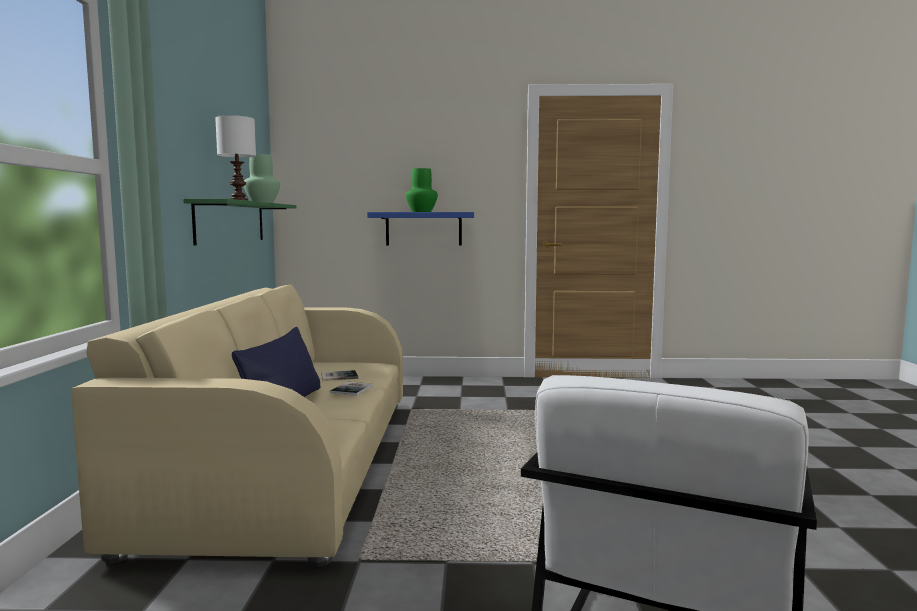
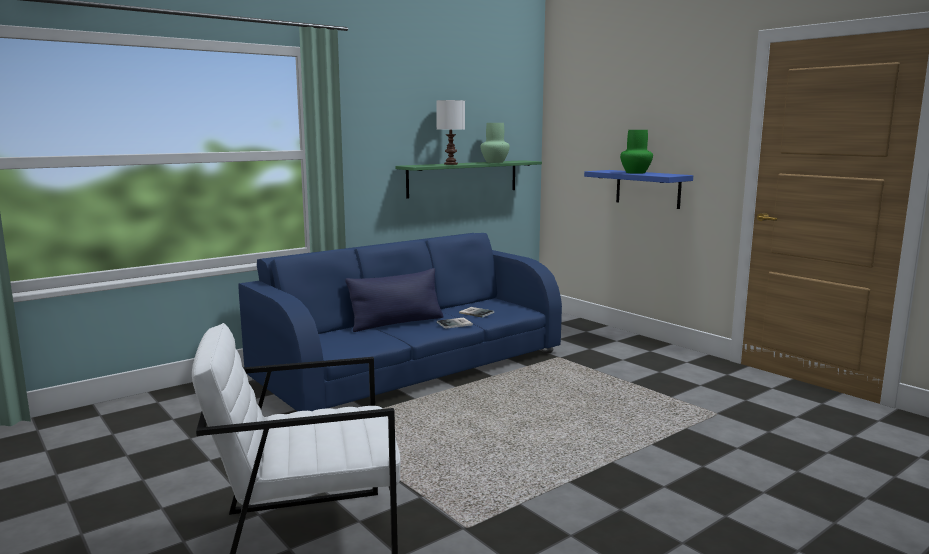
camera: 50 degrees right, 5 degrees up
beige sofa [72,285,403,568] -> blue sofa [238,233,562,411]

